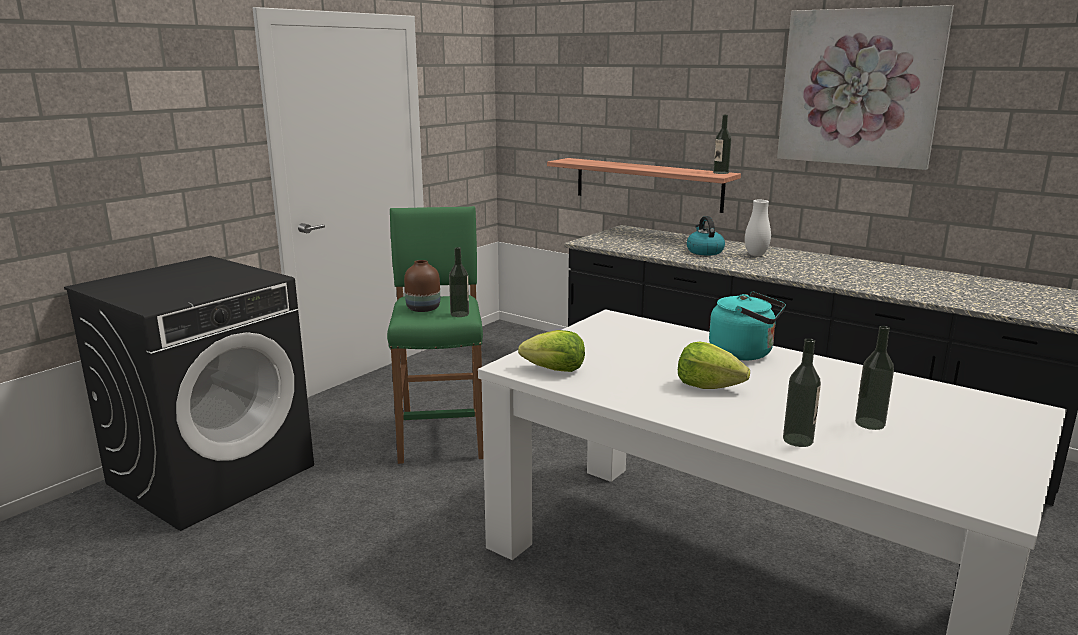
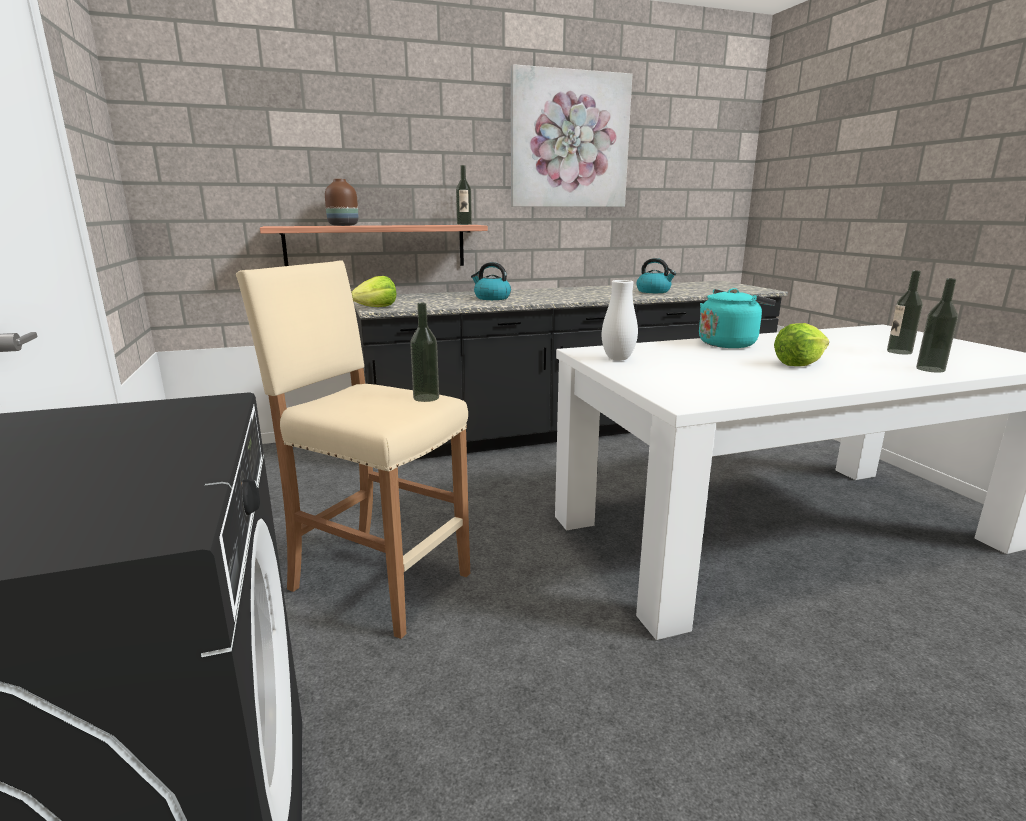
camera: 55 degrees left, 0 degrees up
green stool [387,206,484,464] -> beige stool [236,260,470,639]
brown vase [404,260,440,312] -> brown vase moved to [325,179,358,226]
lettuce [518,330,585,372] -> lettuce moved to [351,276,397,307]
white vase [745,200,771,256] -> white vase moved to [602,280,638,361]
none -> kettle [636,258,676,293]

